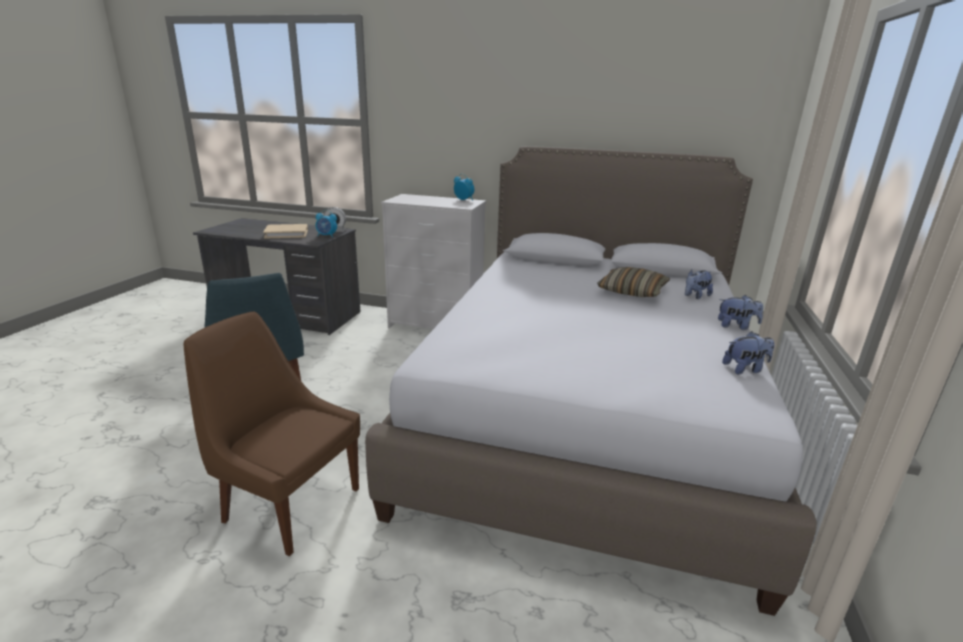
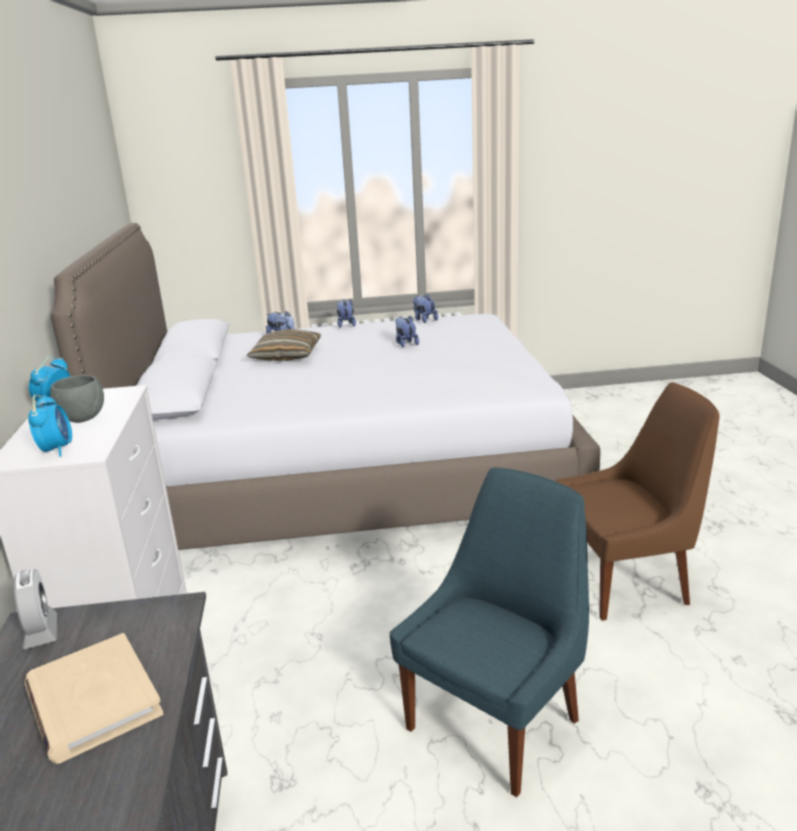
camera: 110 degrees left, 0 degrees up
brown chair [183,312,360,556] -> brown chair turned 105 degrees counterclockwise [556,382,720,621]
alarm clock [316,210,337,238] -> alarm clock moved to [28,394,72,457]
none -> grey bowl [50,375,104,423]
none -> plush toy [395,316,419,348]

